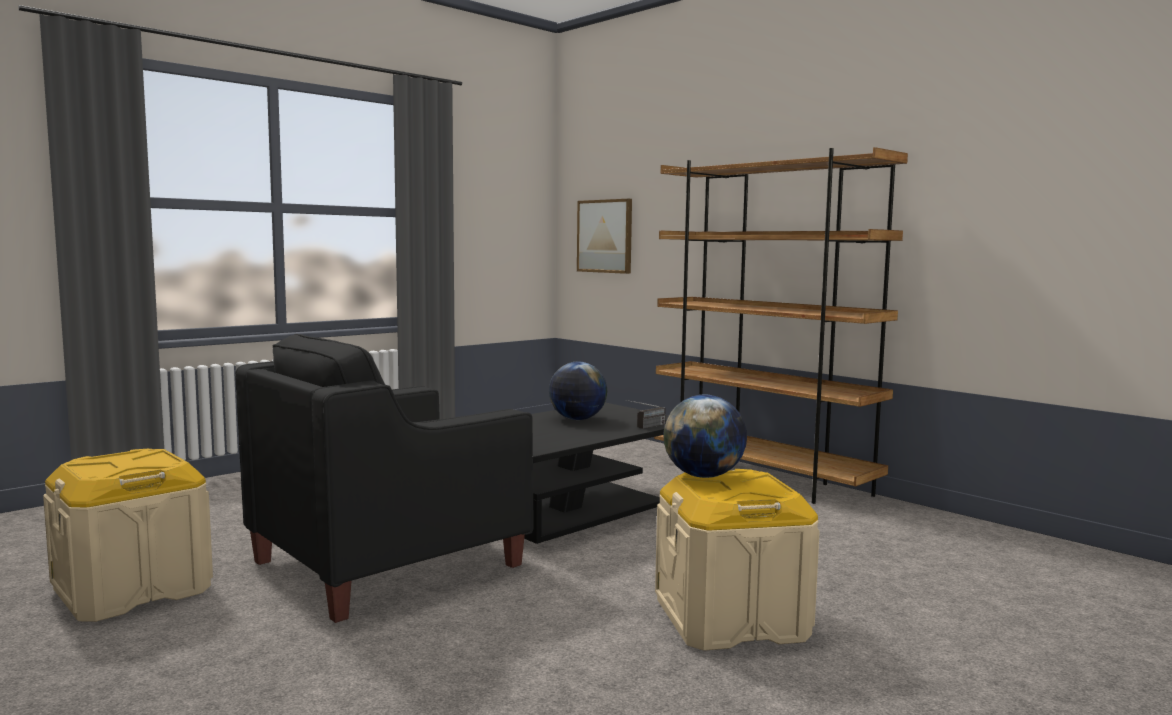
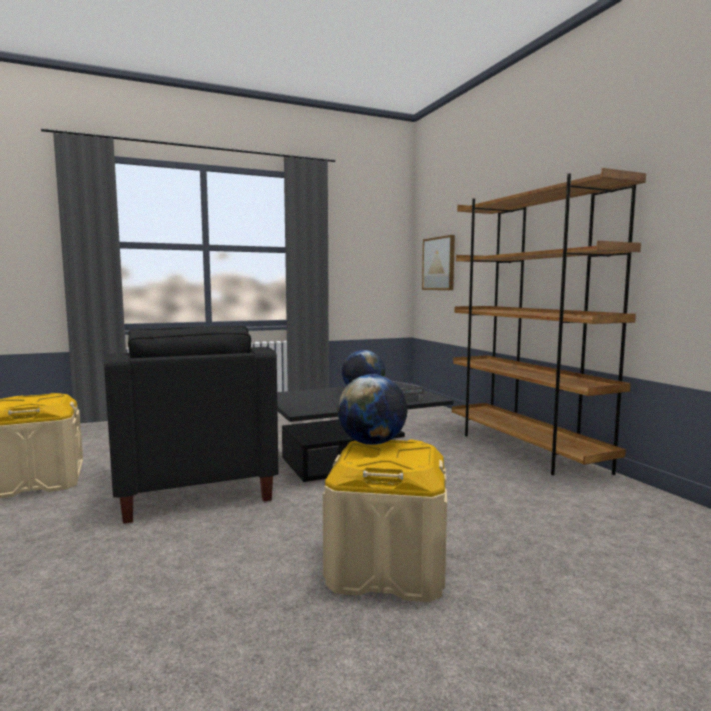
camera: 20 degrees right, 0 degrees up
black armchair [235,334,534,623] -> black armchair turned 90 degrees counterclockwise [104,326,278,524]

